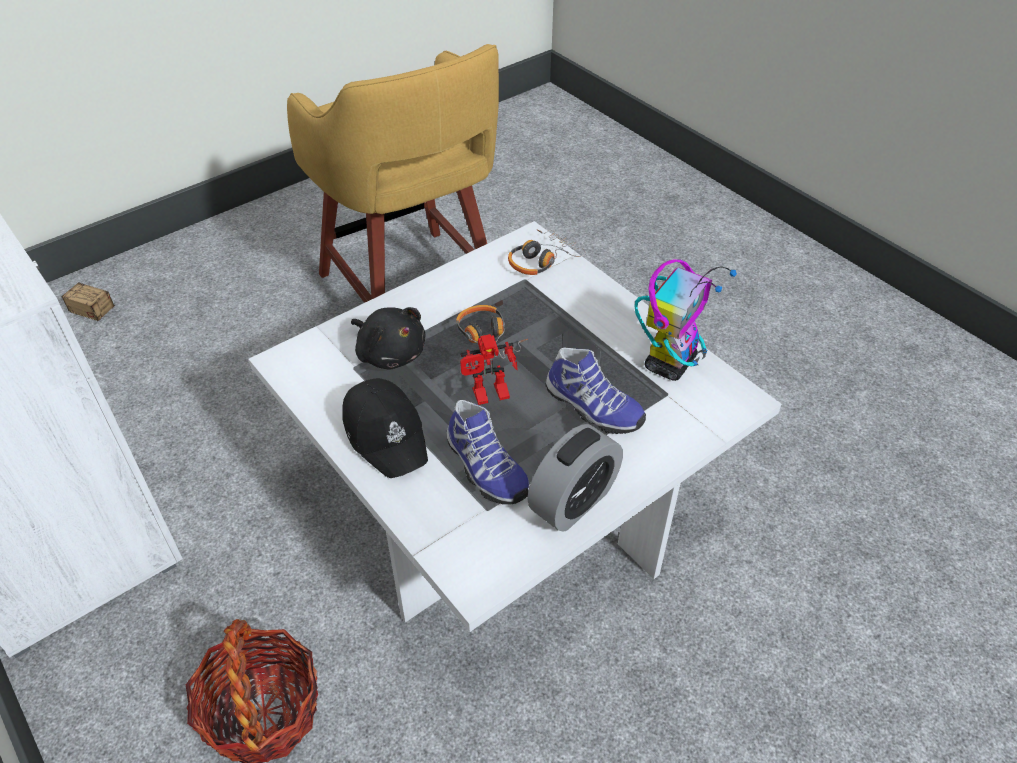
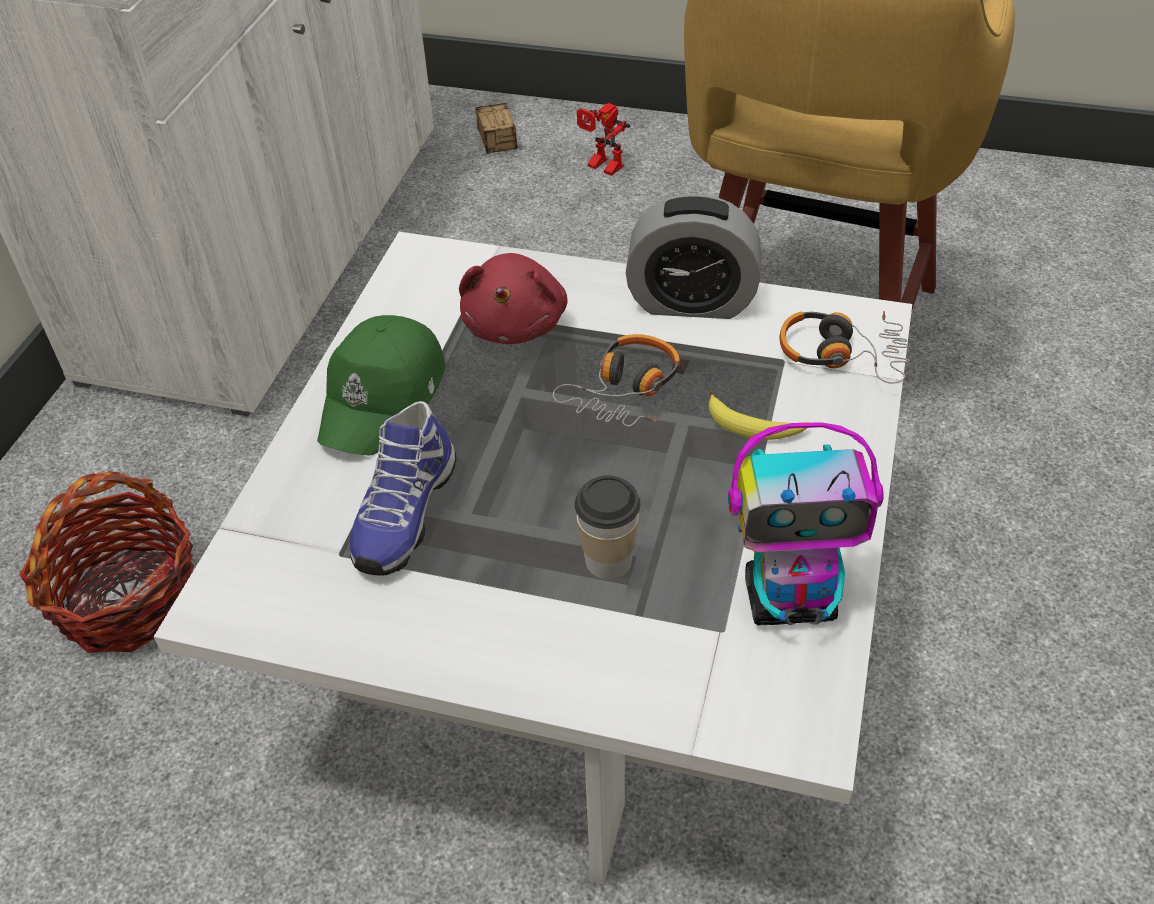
camera: 55 degrees right, 0 degrees up
black cap [342,378,428,478] -> green cap [317,315,445,456]
black plush toy [351,307,425,370] -> red plush toy [459,253,568,344]
toy robot [460,334,517,405] -> toy robot moved to [577,103,630,176]
alarm clock [527,424,623,532] -> alarm clock moved to [626,194,761,319]
shoe [545,348,646,434] -> cup [575,475,640,580]
none -> banana [708,391,810,440]

